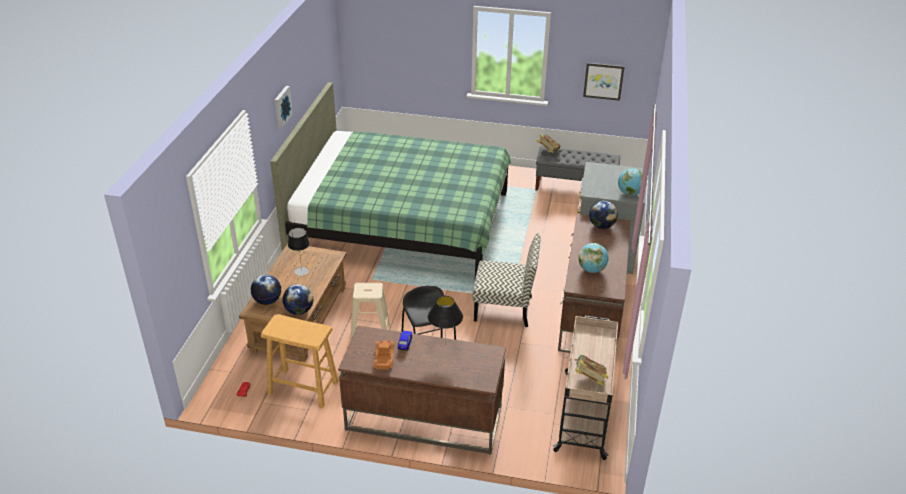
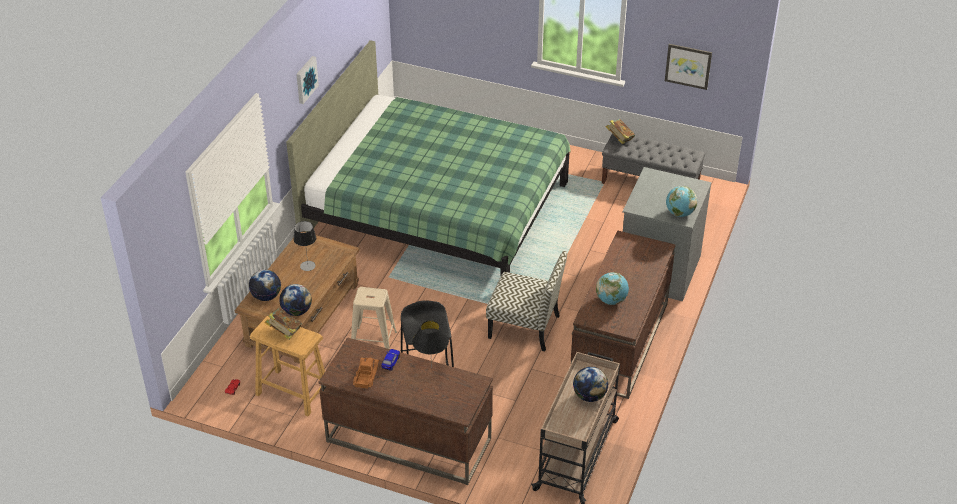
camera: 10 degrees right, 5 degrees up
book [574,354,608,386] -> book moved to [264,308,302,340]
globe [589,201,618,229] -> globe moved to [573,367,608,402]

